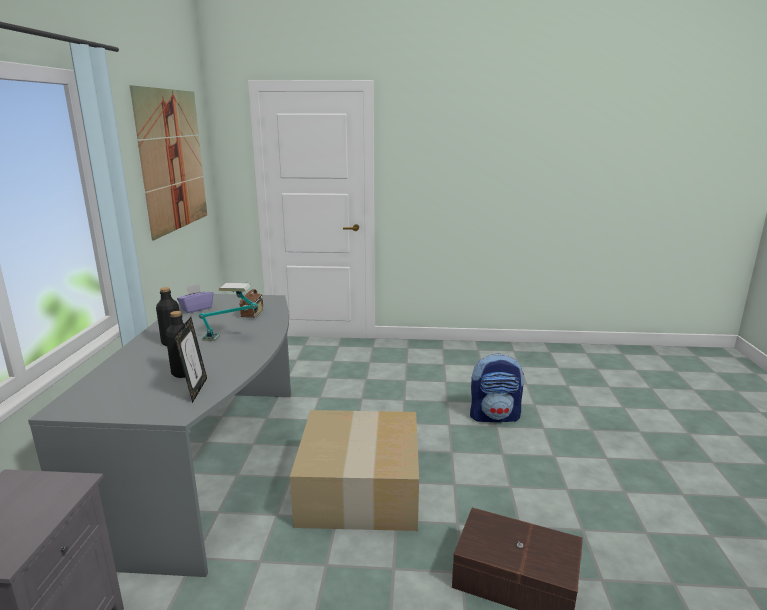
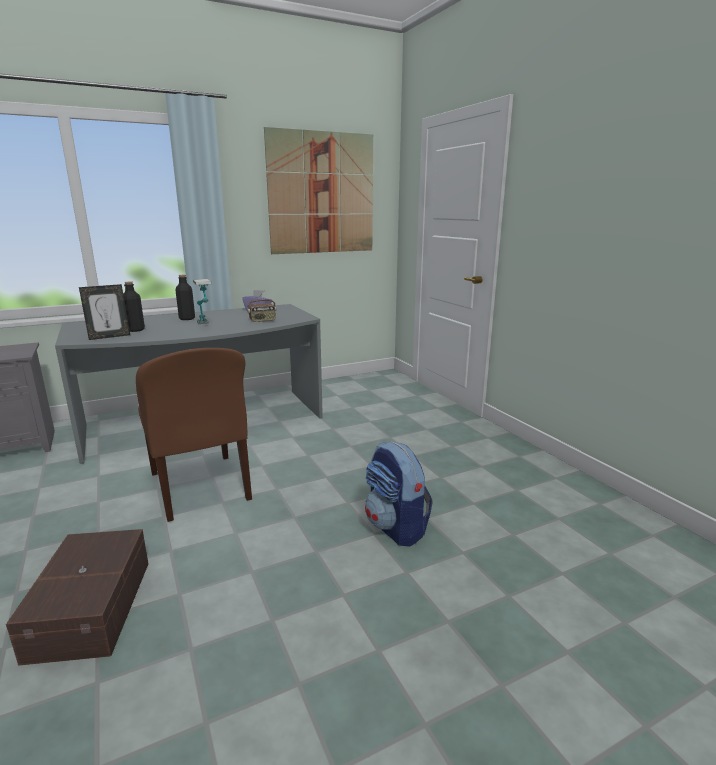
camera: 60 degrees right, 0 degrees up
cardboard box [290,410,419,531] -> brown chair [136,348,252,522]

